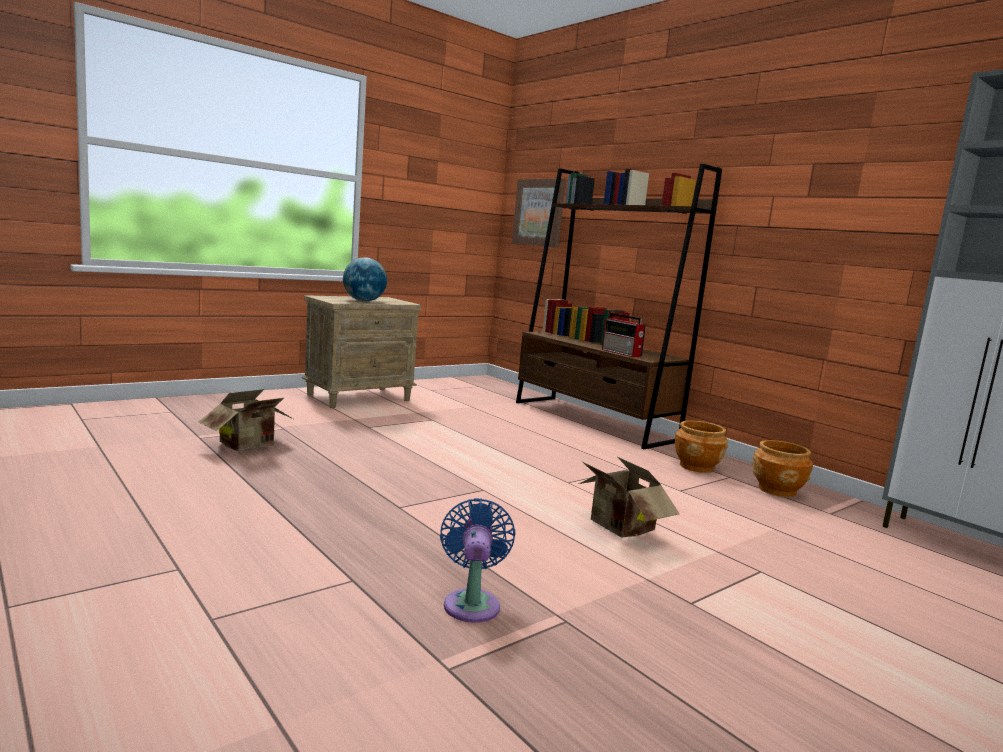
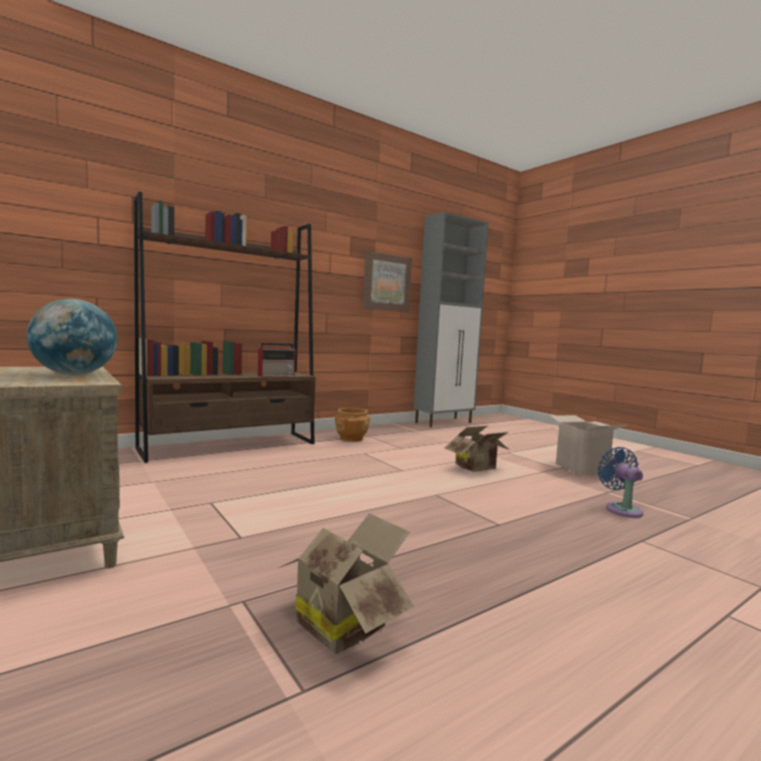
camera: 85 degrees left, 5 degrees down
blue fan [440,498,516,623] -> blue fan turned 75 degrees clockwise [597,447,643,518]
picture [512,178,566,248] -> picture moved to [363,251,412,312]
brown planter [753,440,813,497] -> none
none -> cardboard box [550,415,628,475]

